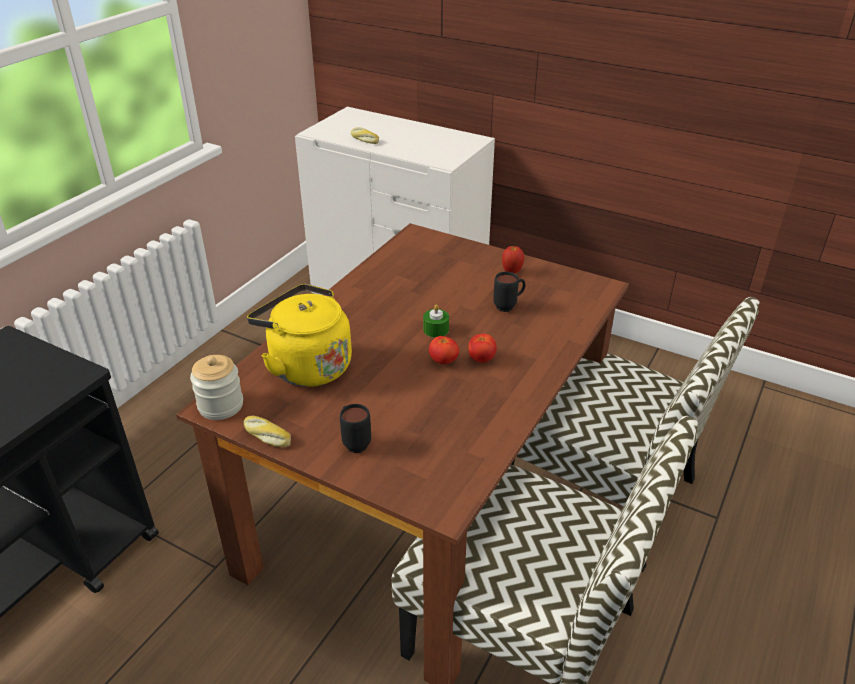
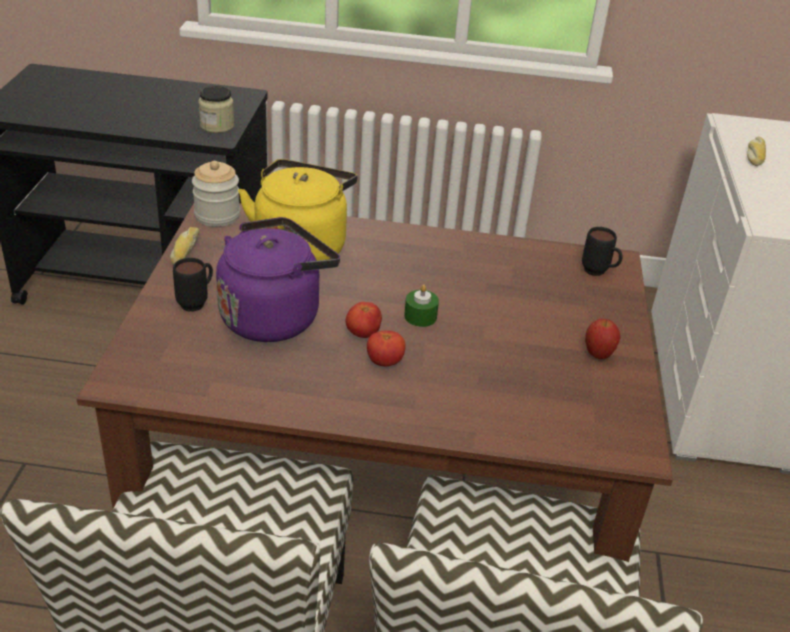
camera: 65 degrees right, 0 degrees up
black mug [493,272,526,312] -> black mug moved to [582,227,622,276]
none -> jar [198,86,234,133]
none -> purple kettle [216,217,340,342]

